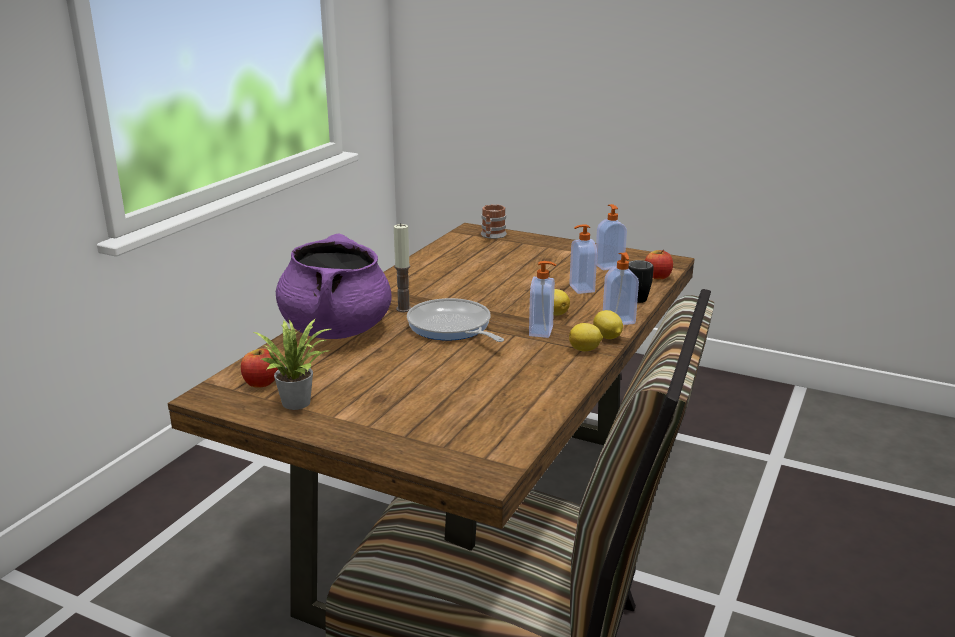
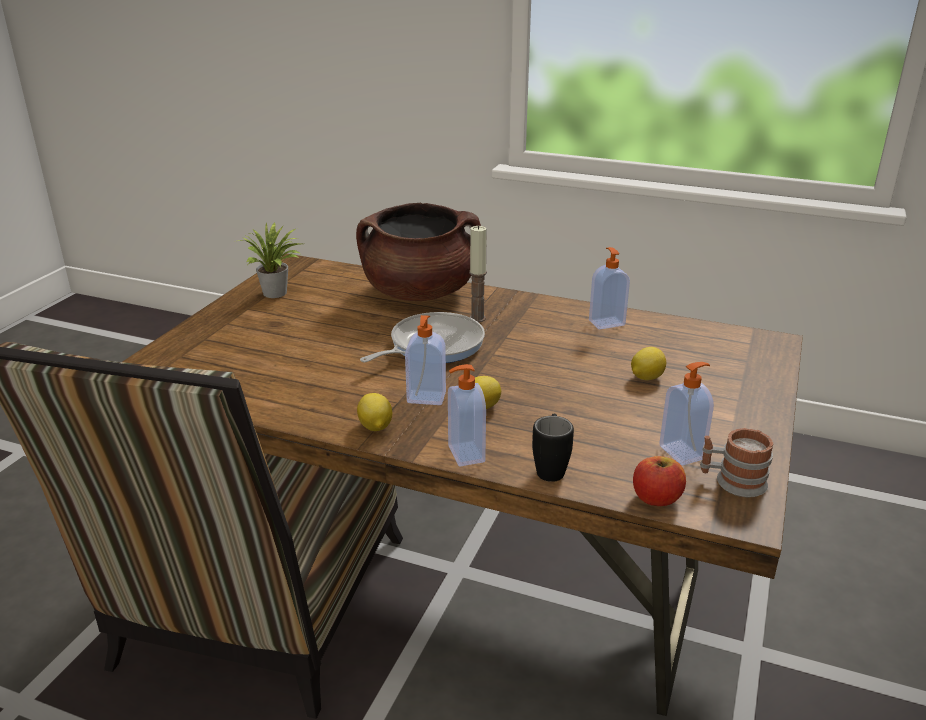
camera: 85 degrees right, 5 degrees up
apple [241,349,278,388] -> none
purple cooking pot [276,233,391,339] -> brown cooking pot [356,202,481,301]
mug [481,204,507,239] -> mug moved to [700,428,773,497]
soap dispenser [569,224,597,294] -> soap dispenser moved to [589,247,630,330]
lemon [593,310,623,339] -> lemon moved to [631,347,666,380]

